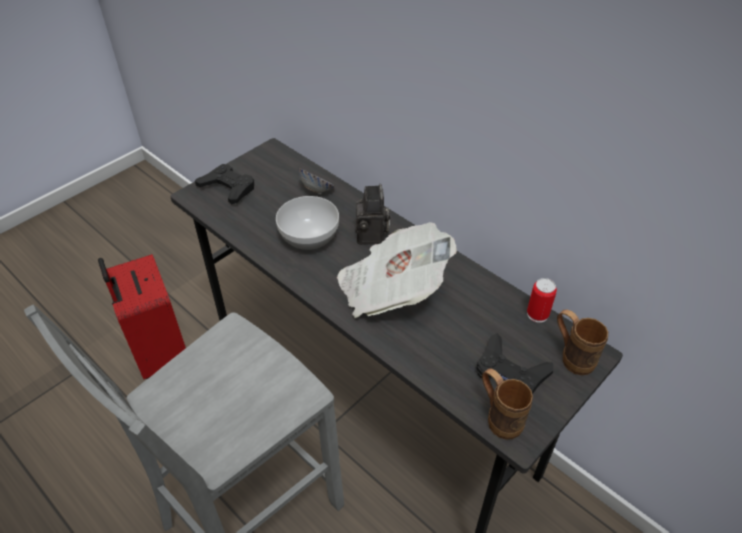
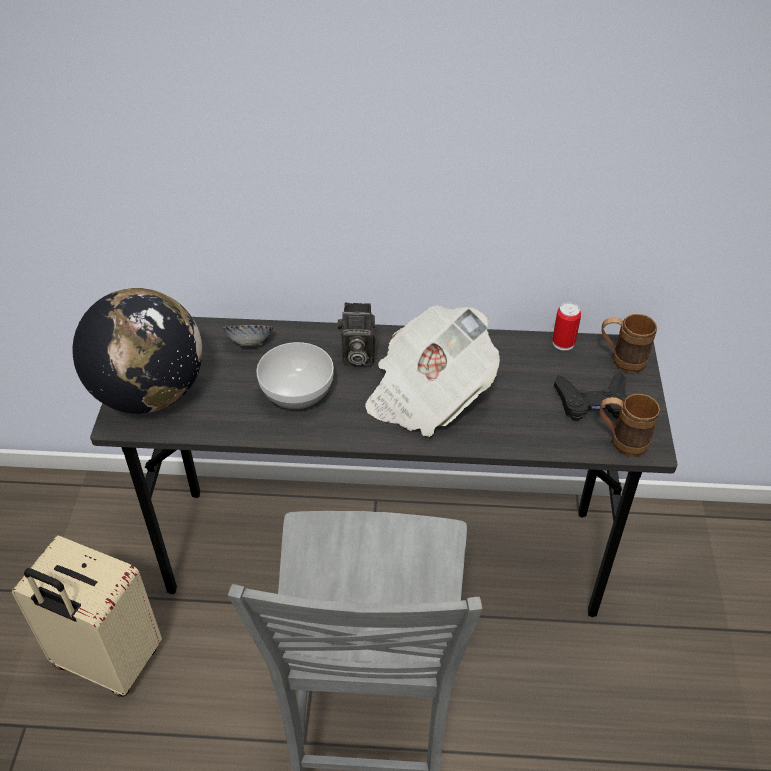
camera: 40 degrees left, 0 degrees up
red suitcase [98,254,186,379] -> beige suitcase [12,536,162,697]
black game controller [195,164,254,204] -> globe [72,288,202,414]
camera [356,184,390,245] -> camera turned 135 degrees clockwise [337,303,375,366]

